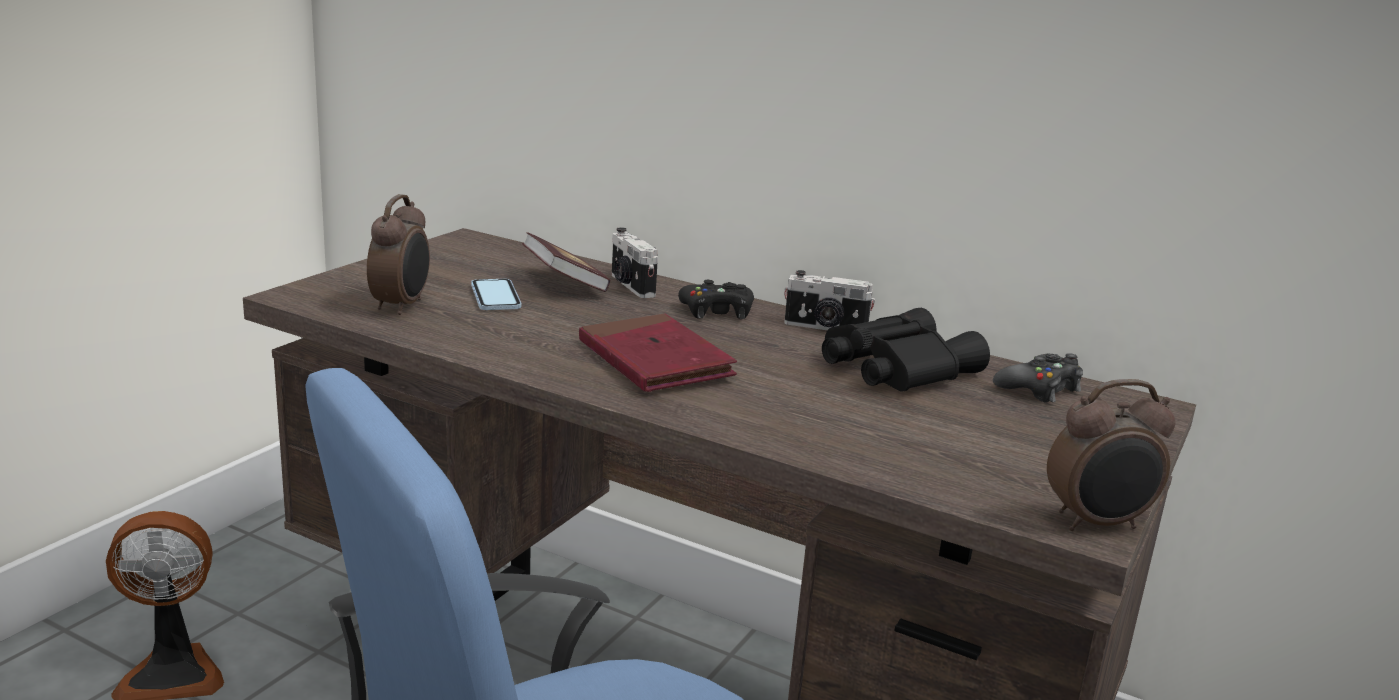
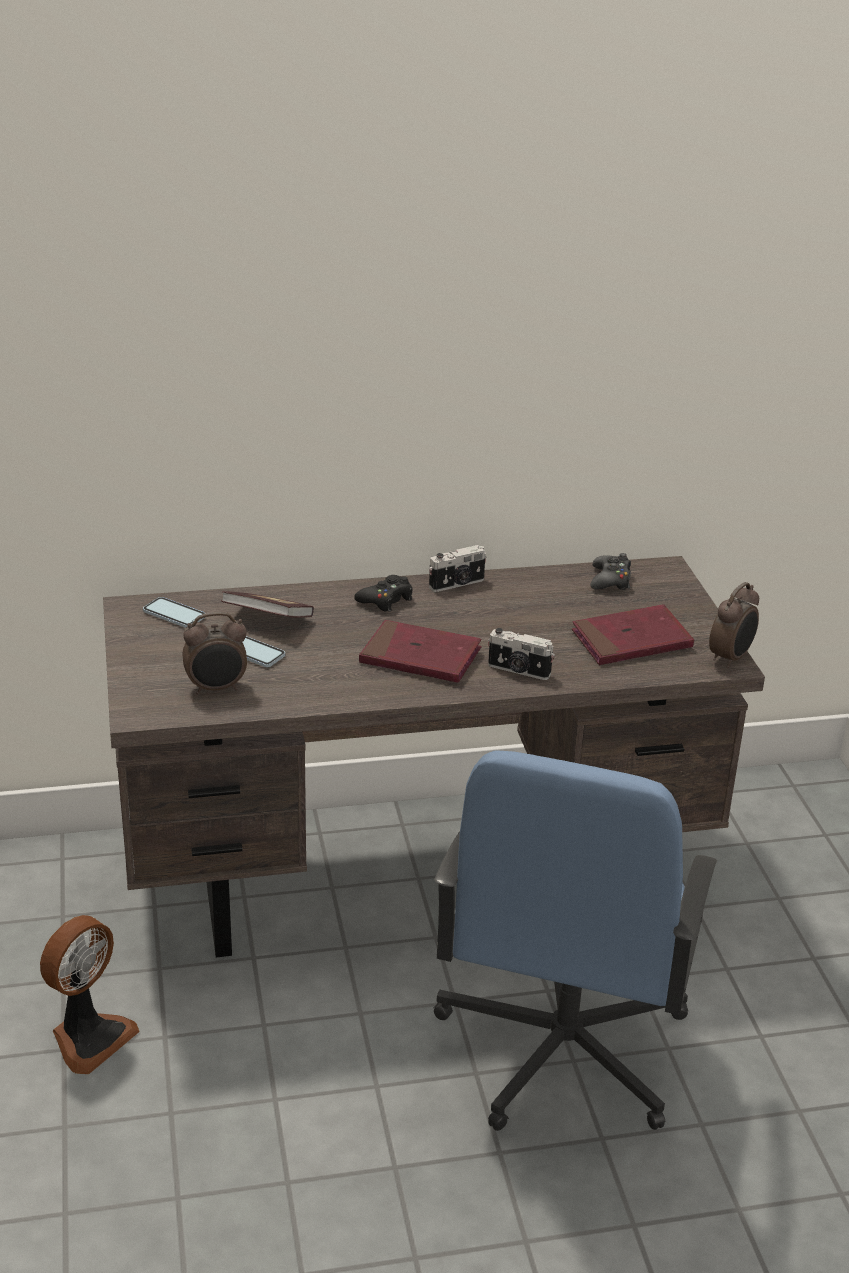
camera: 40 degrees left, 10 degrees up
alarm clock [367,194,430,315] -> alarm clock turned 105 degrees clockwise [182,612,247,694]
camera [612,227,658,298] -> camera moved to [488,628,555,680]
black binoculars [822,308,990,392] -> none
none -> phone [143,597,205,628]
none -> red book [572,604,694,665]

